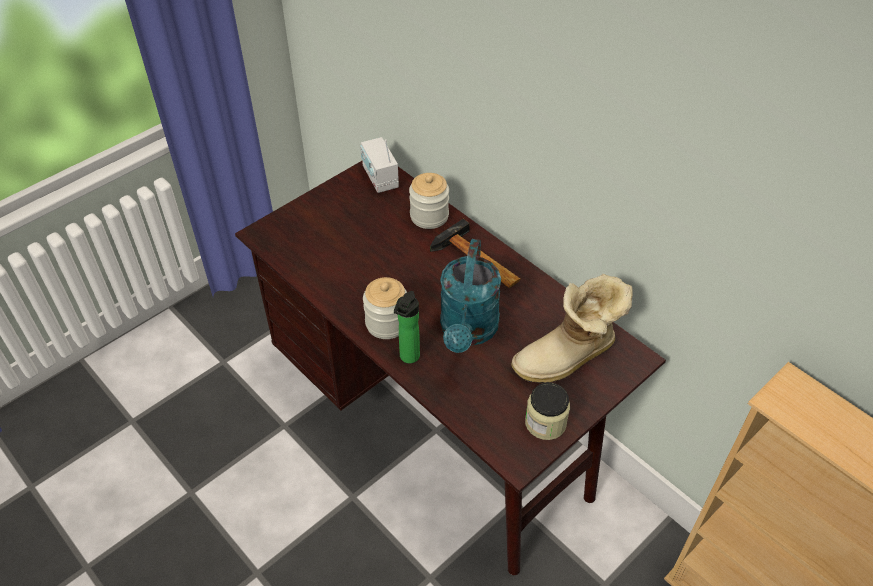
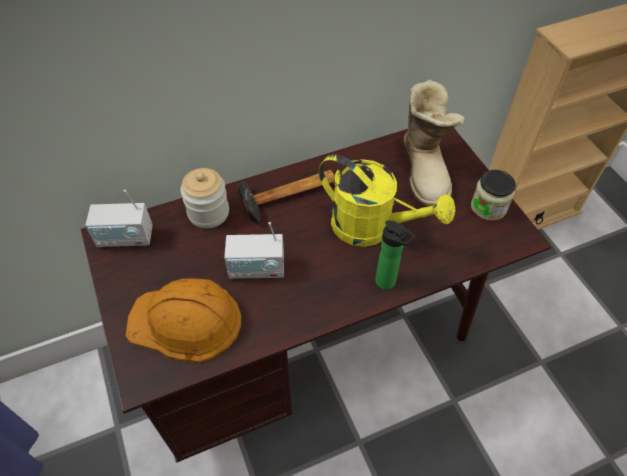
camera: 70 degrees left, 5 degrees up
jar [363,277,407,339] -> none
turquoise watering can [440,239,501,353] -> yellow watering can [319,154,455,247]
none -> orange hard hat [126,278,241,363]
none -> radio [224,222,284,279]

